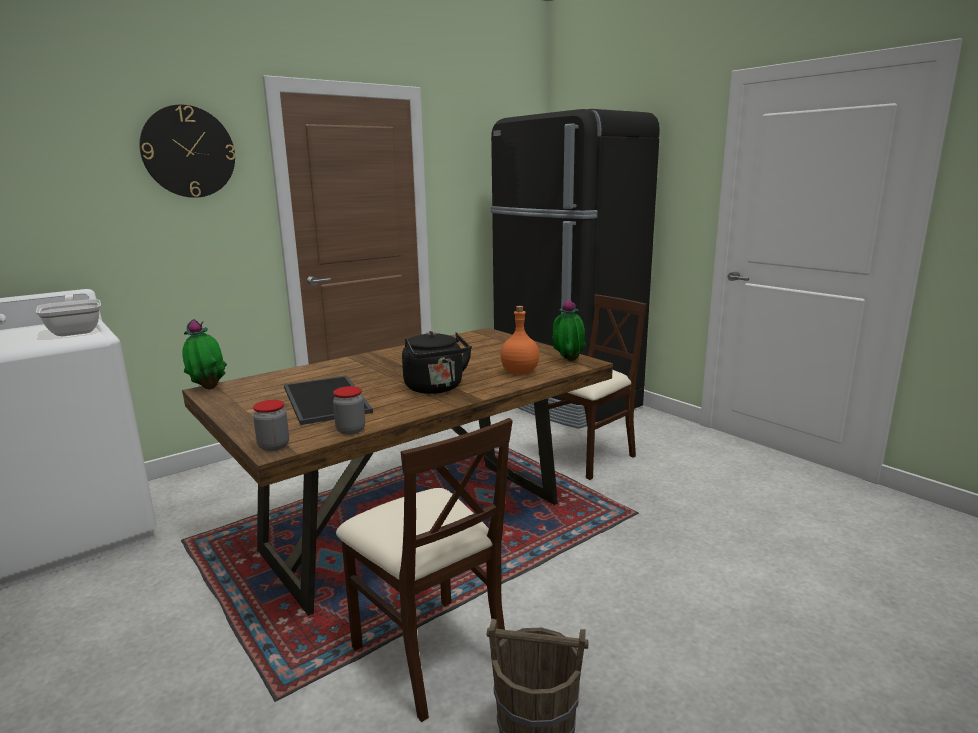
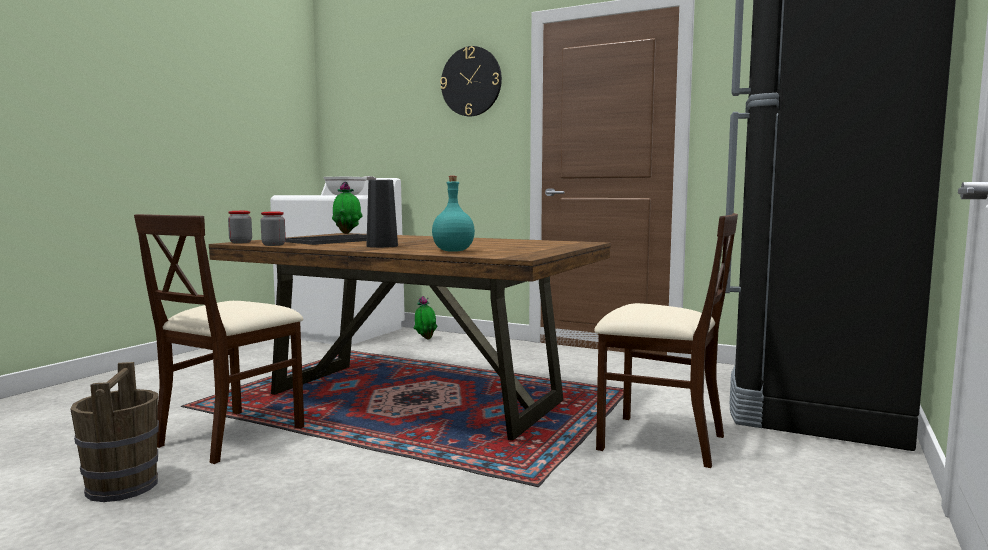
camera: 65 degrees right, 10 degrees down
black kettle [402,331,472,394] -> black vase [366,180,398,248]
orange bottle [500,306,539,375] -> turquoise bottle [432,176,475,252]
potted plant [552,299,586,361] -> potted plant moved to [413,296,437,339]

